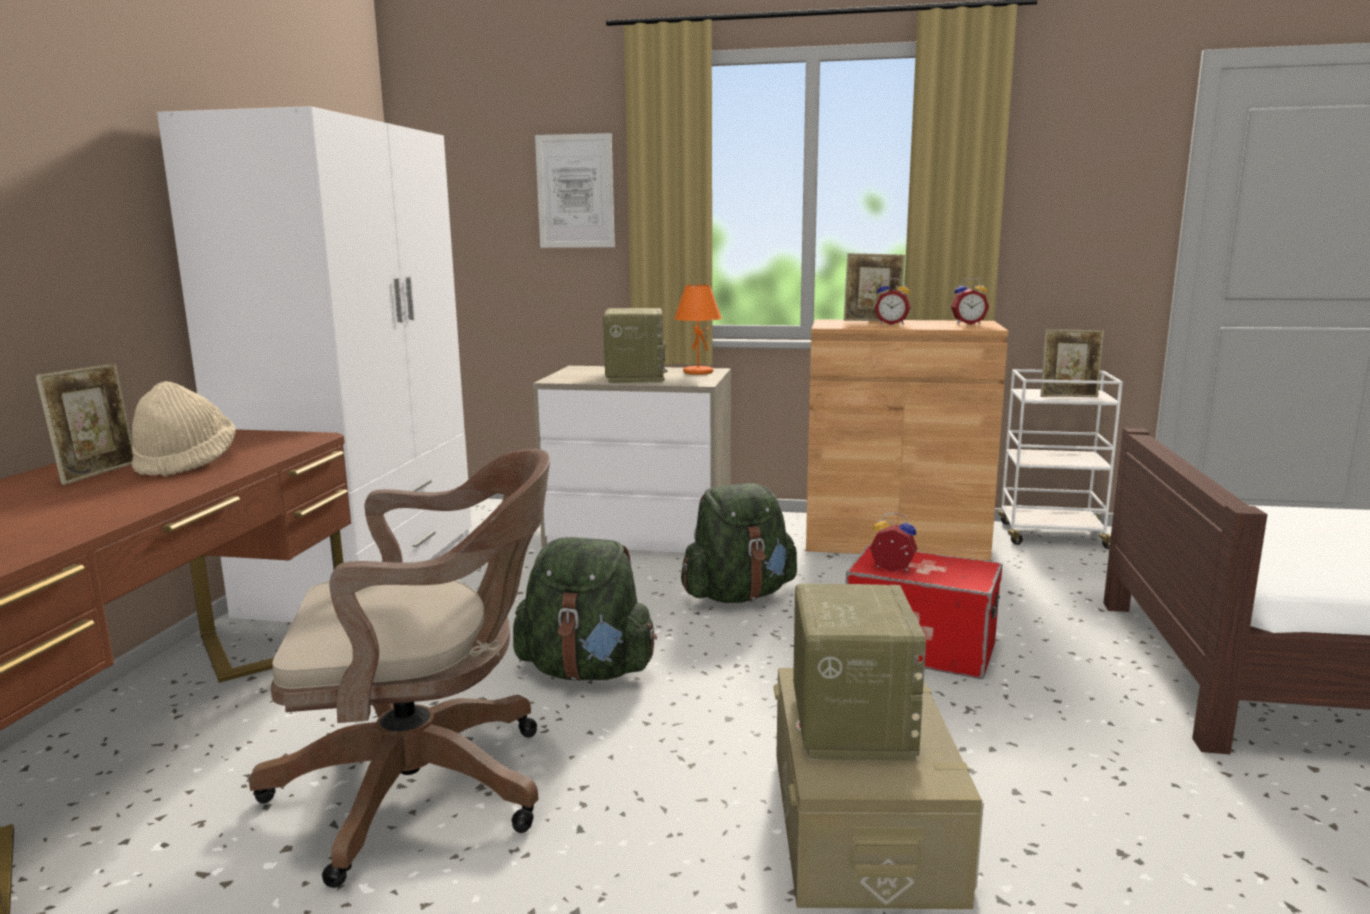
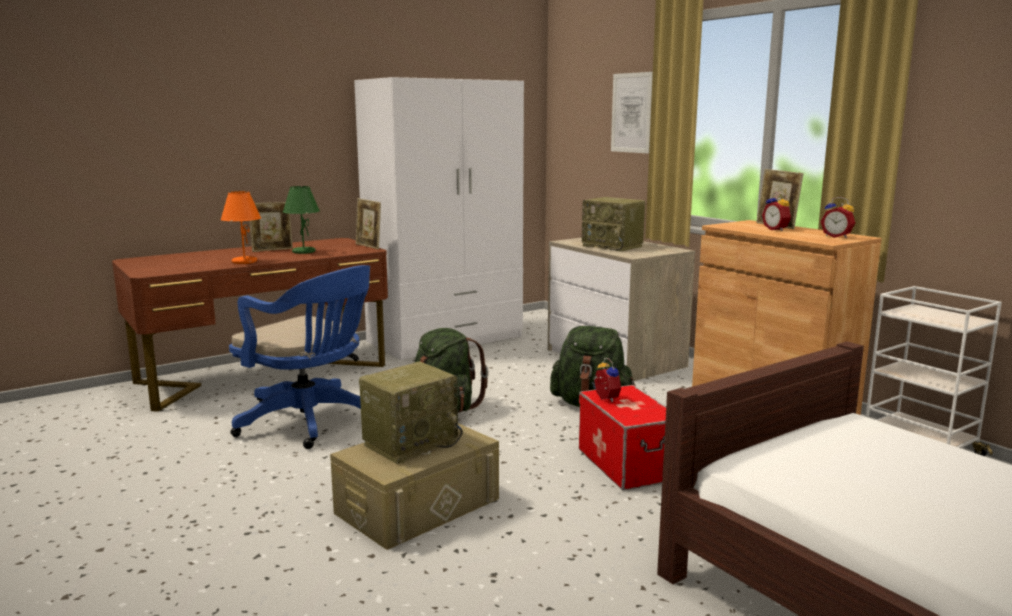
camera: 45 degrees right, 0 degrees up
beige hat [132,381,236,477] -> green table lamp [283,186,320,254]
brown office chair [249,449,550,888] -> blue office chair [229,265,370,449]
radio [603,308,668,383] -> radio turned 90 degrees clockwise [582,197,645,252]
orange table lamp [674,285,722,375] -> orange table lamp moved to [220,191,261,264]
picture frame [1041,329,1104,397] -> picture frame moved to [356,198,381,249]

